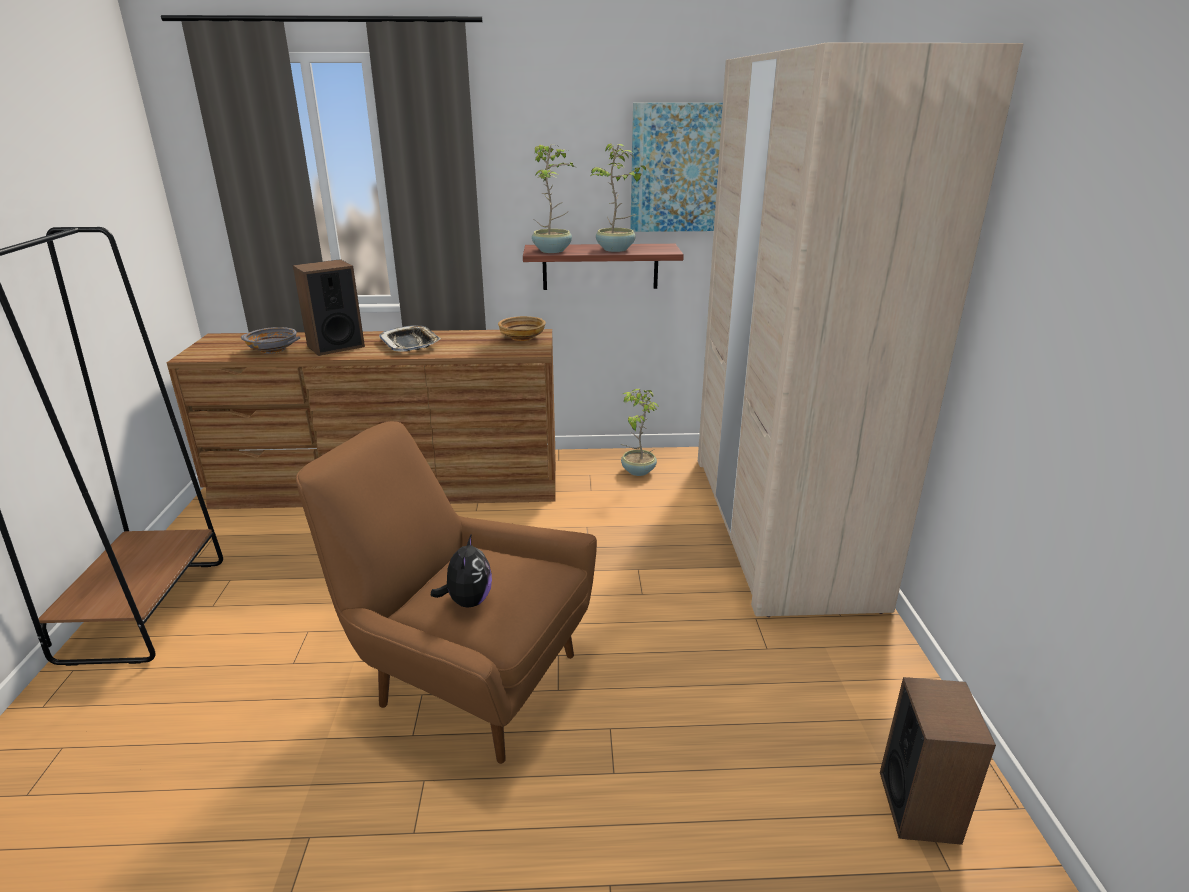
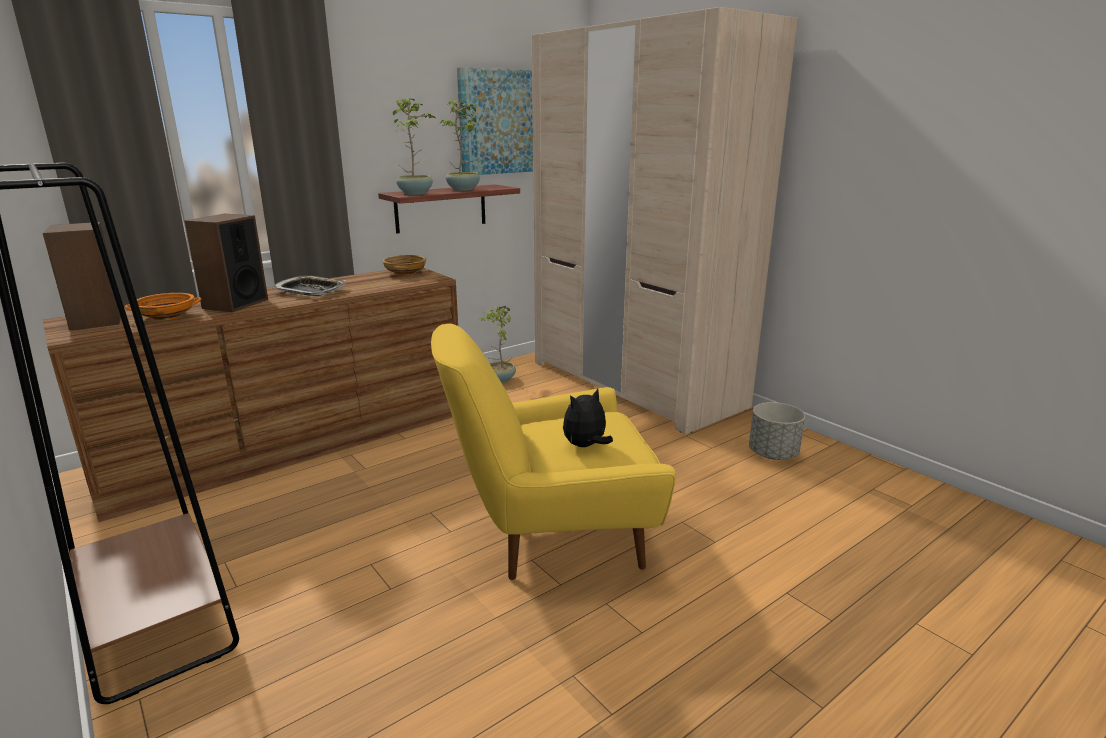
camera: 35 degrees left, 5 degrees down
grey bowl [241,327,300,354] -> orange bowl [125,293,202,321]
brown armchair [296,421,597,764] -> yellow armchair [431,324,676,580]
plush toy [430,533,492,608] -> plush toy turned 90 degrees counterclockwise [563,389,613,447]
speaker [880,677,996,845] -> speaker moved to [43,222,121,331]
none -> grey planter [749,402,805,460]

